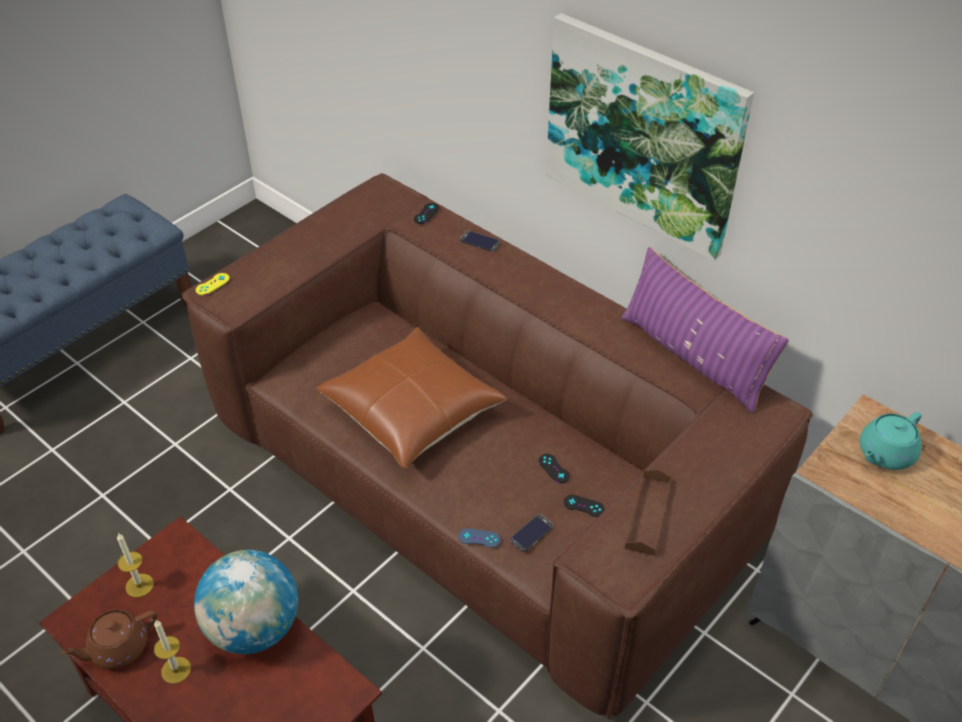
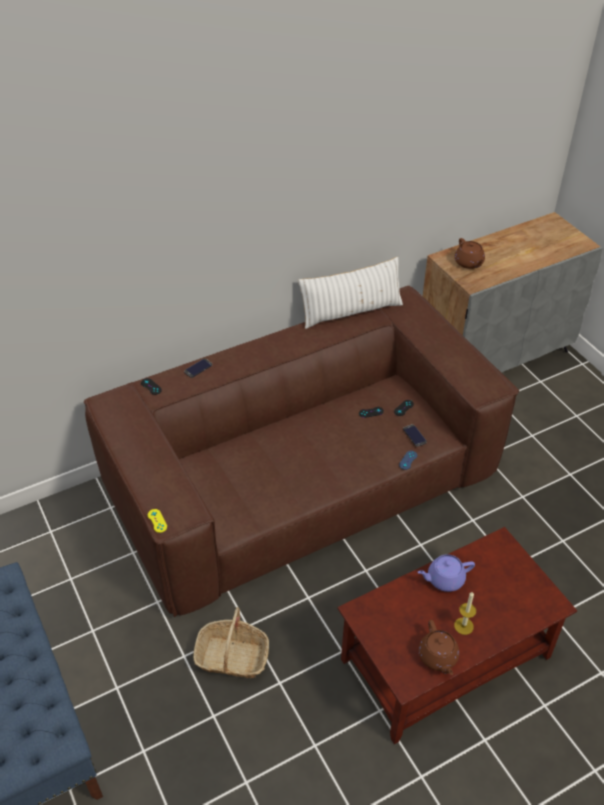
camera: 70 degrees left, 0 degrees up
candle [117,533,154,597] -> none
globe [194,550,298,654] -> purple teapot [417,554,475,592]
brown pillow [317,327,507,468] -> none
picture [546,13,754,261] -> none
purple pillow [621,247,789,413] -> white pillow [298,257,403,329]
brown tray [625,469,671,556] -> none
turquoise teapot [860,412,922,470] -> brown teapot [454,238,485,269]
none -> basket [193,607,269,678]

